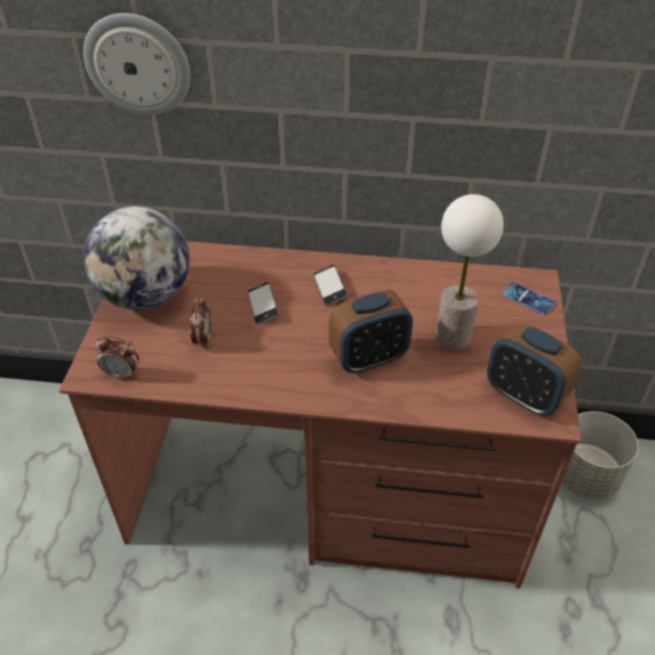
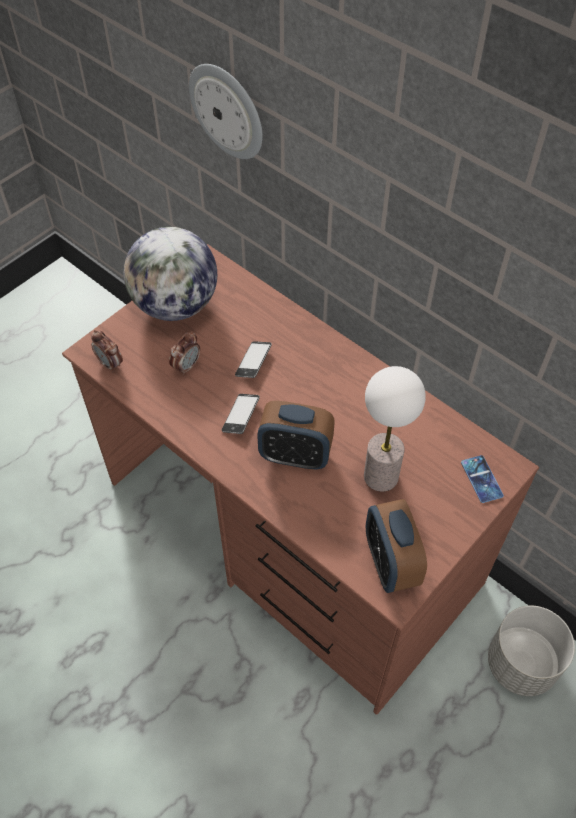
camera: 35 degrees right, 10 degrees up
phone [313,265,348,306] -> phone moved to [222,394,260,434]

